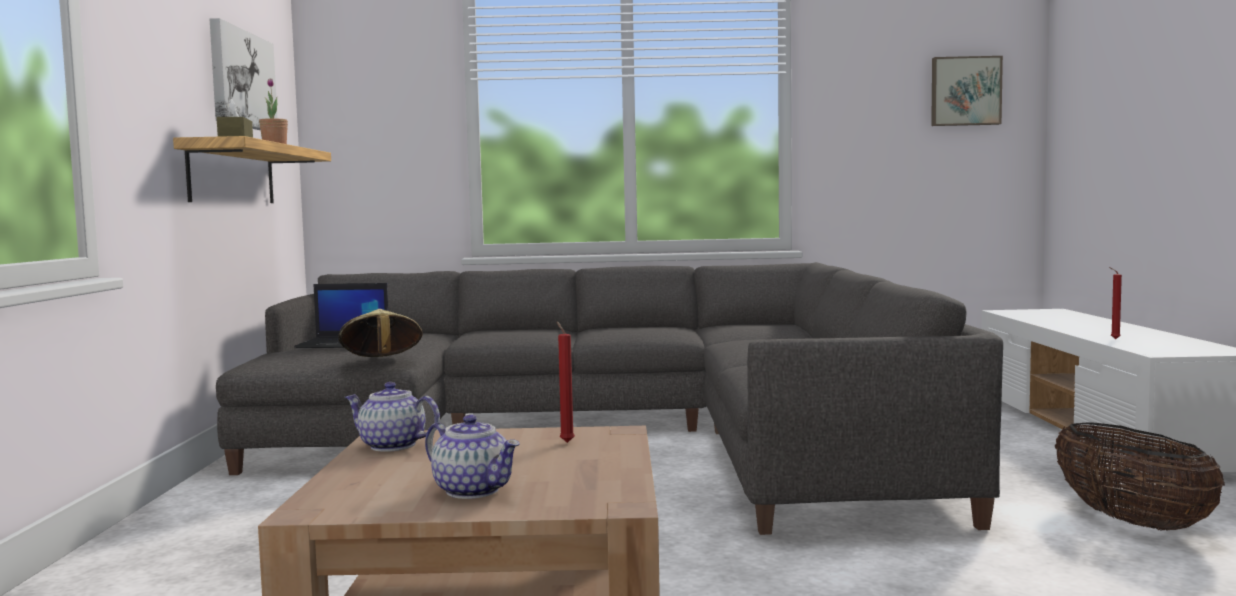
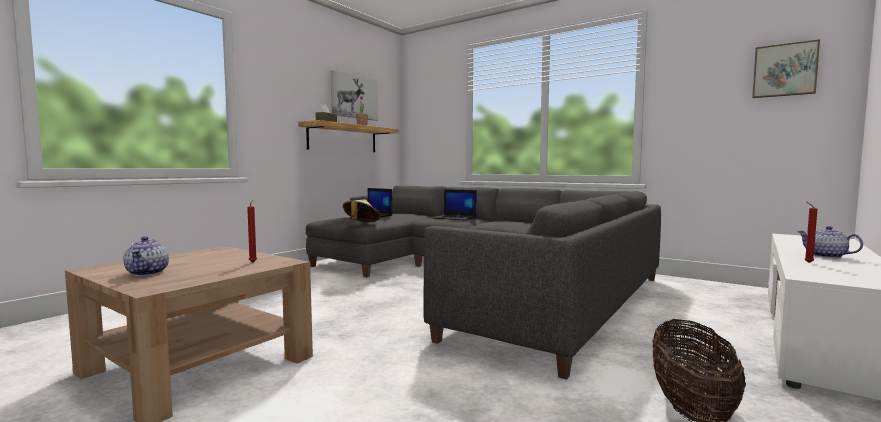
camera: 35 degrees right, 0 degrees up
teapot [345,382,440,452] -> teapot moved to [797,226,863,258]
none -> laptop [432,189,477,221]

